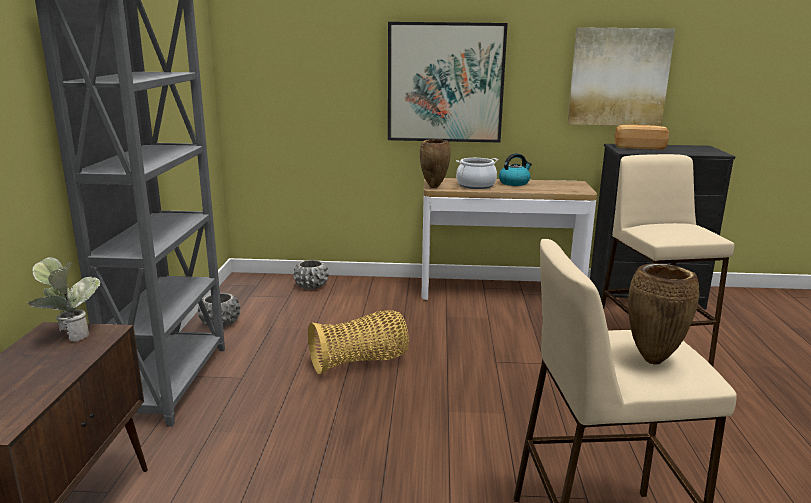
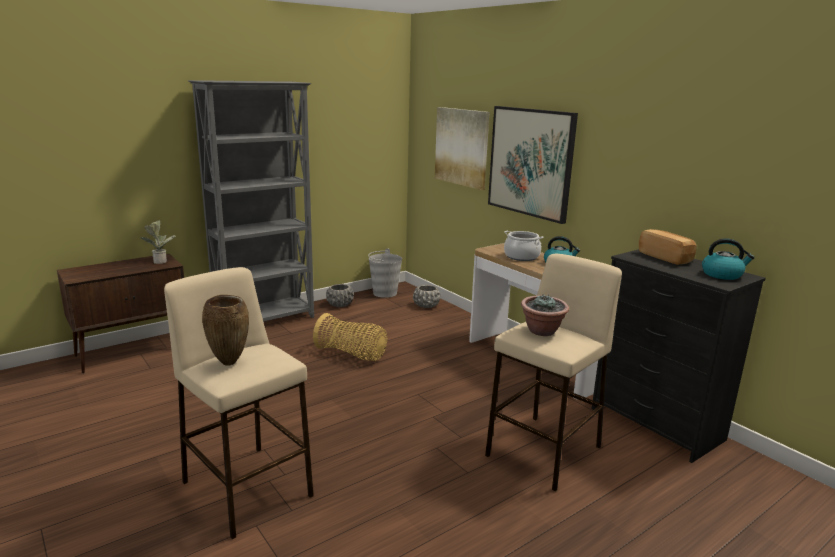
camera: 50 degrees right, 0 degrees up
brown vase [420,139,451,188] -> none
picture [567,27,675,126] -> picture moved to [435,107,489,190]
none -> grey bucket [368,248,402,298]
none -> potted plant [521,294,569,336]
none -> kettle [702,238,755,280]

